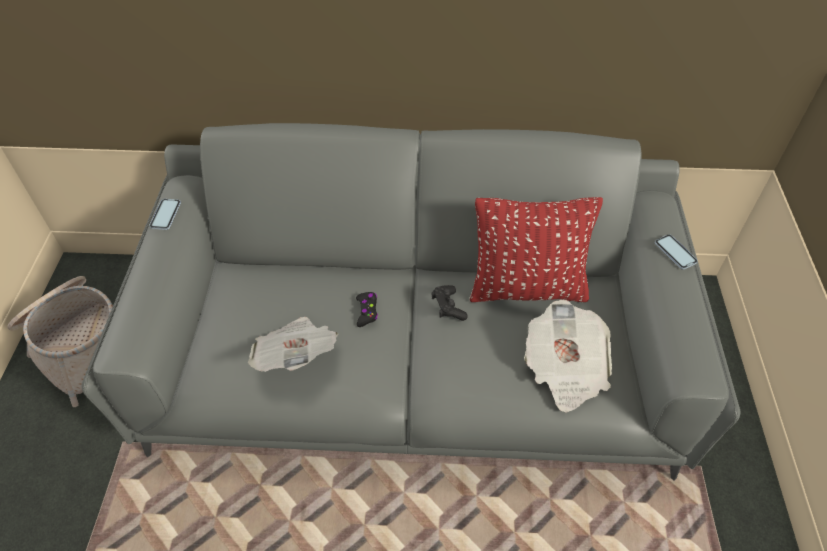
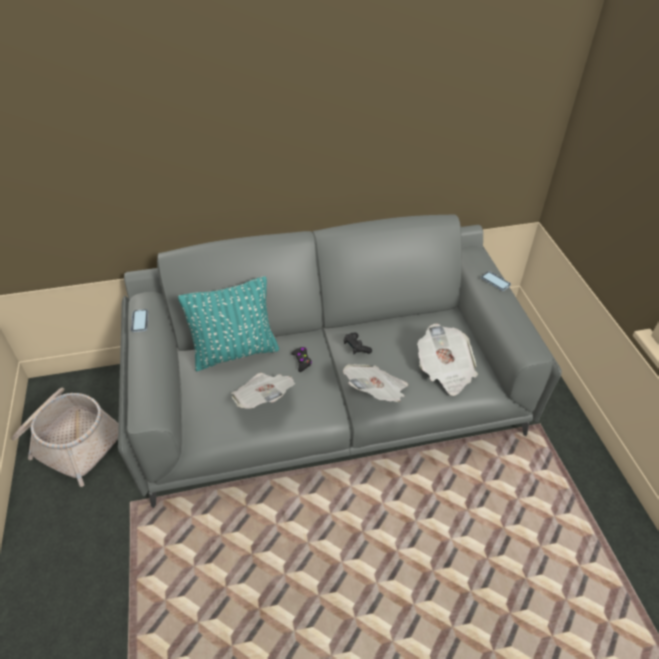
camera: 15 degrees left, 5 degrees down
red pillow [470,197,603,302] -> none
none -> turquoise pillow [178,276,279,371]
none -> newspaper [343,364,408,402]

